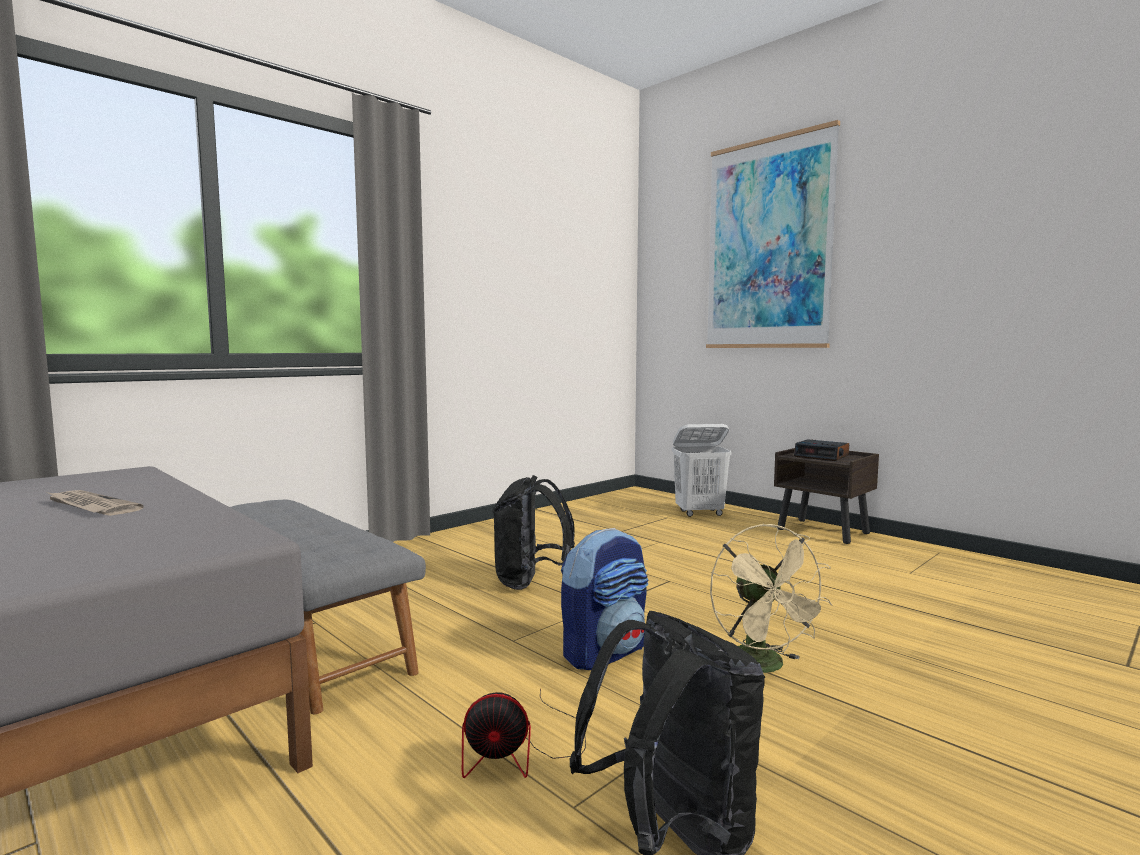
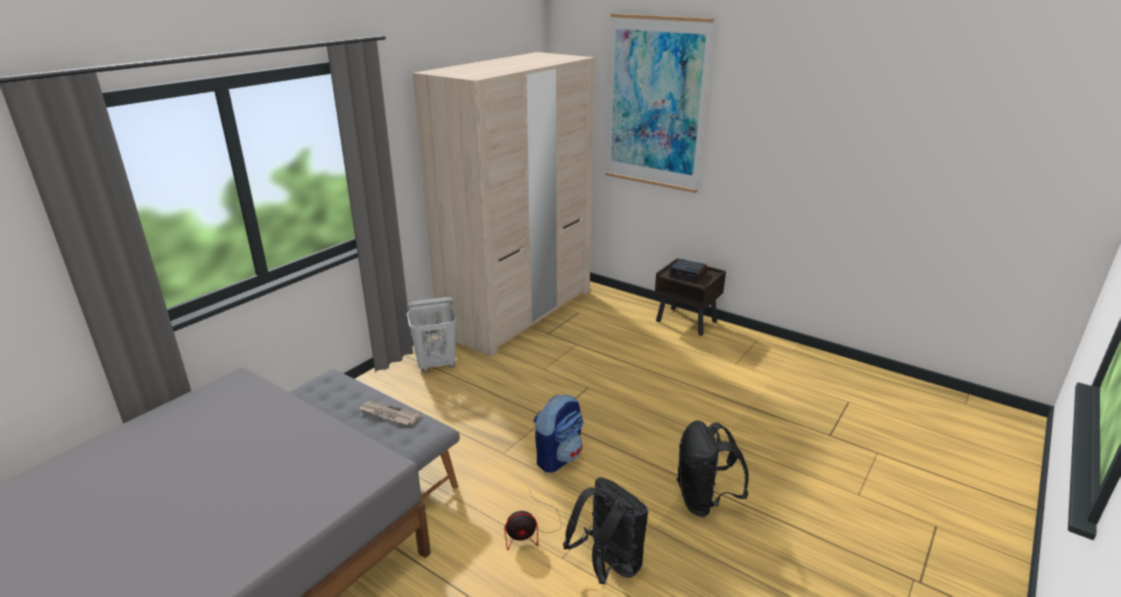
camera: 10 degrees left, 20 degrees up
newspaper [47,490,143,516] -> newspaper moved to [359,401,421,425]
black backpack [492,475,575,590] -> black backpack moved to [676,420,749,517]
white laundry basket [672,424,732,517] -> white laundry basket moved to [407,297,456,372]
beige fan [710,523,832,673] -> none
none -> beige wardrobe [413,52,595,356]

